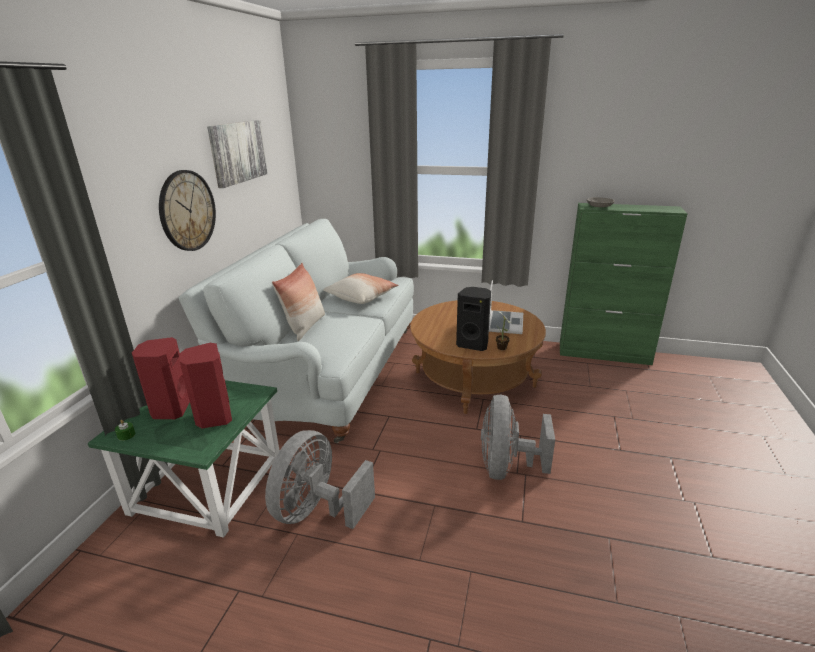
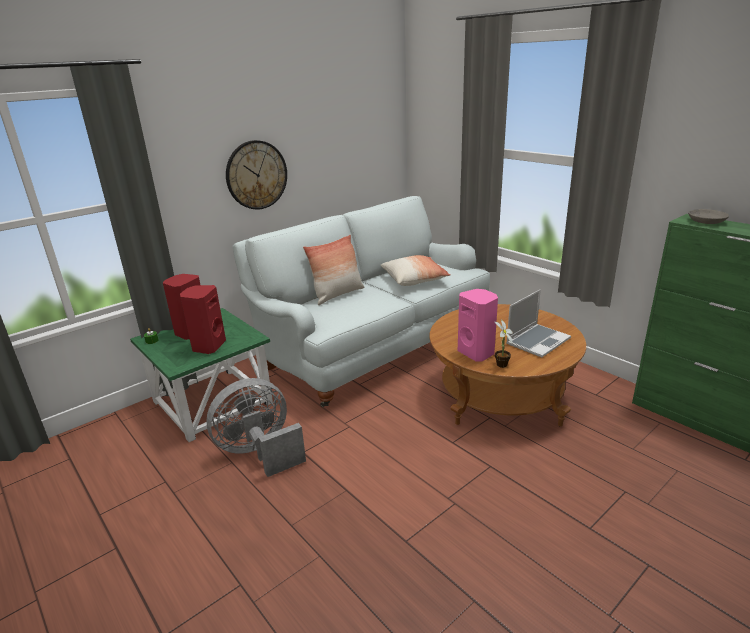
camera: 35 degrees right, 0 degrees up
picture [207,120,268,188] -> none
black speaker [456,287,491,351] -> pink speaker [458,289,498,362]
grey fan [481,395,555,480] -> none

